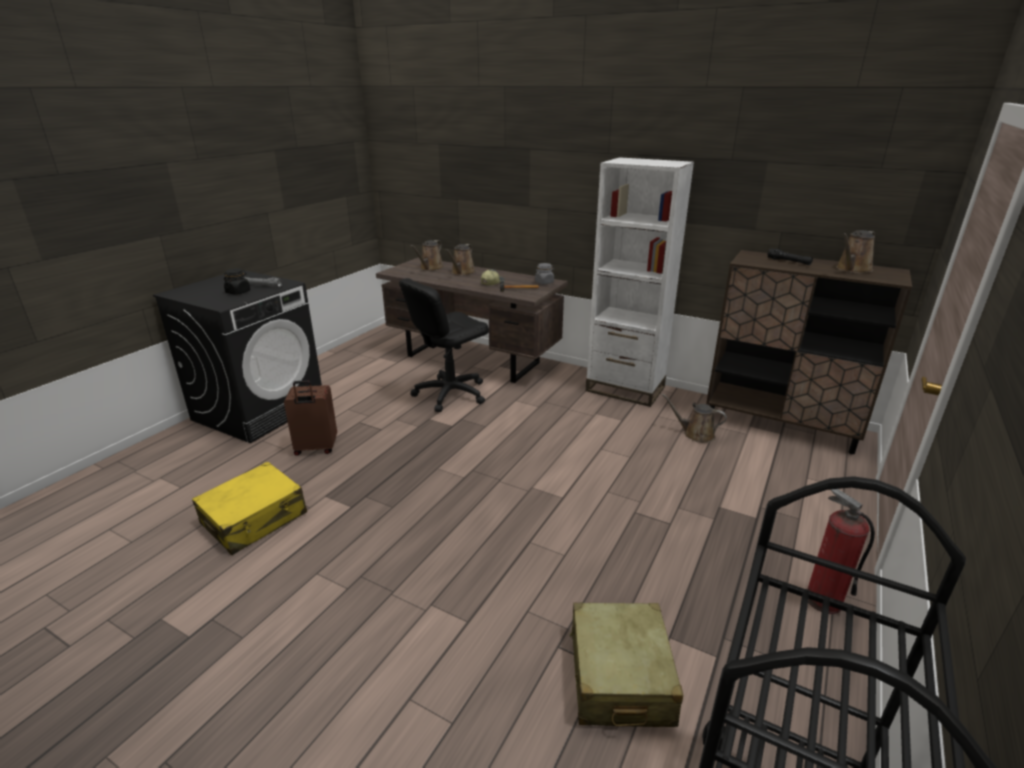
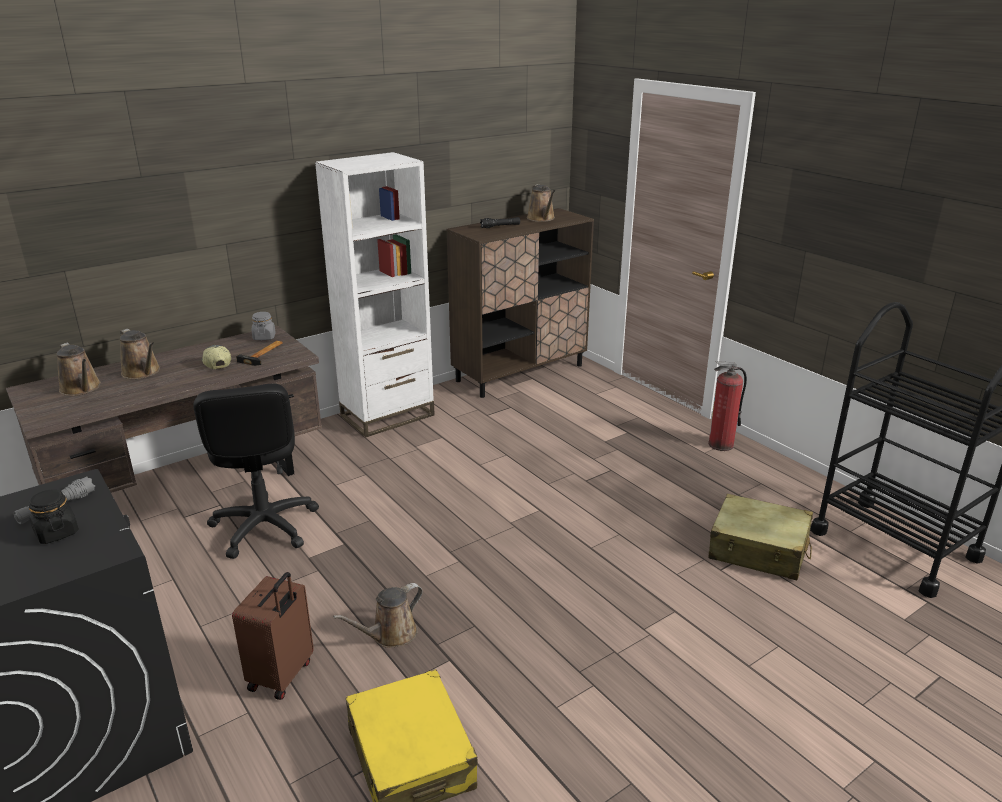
camera: 65 degrees left, 0 degrees up
brown watering can [662,393,727,443] -> brown watering can moved to [333,583,423,648]

